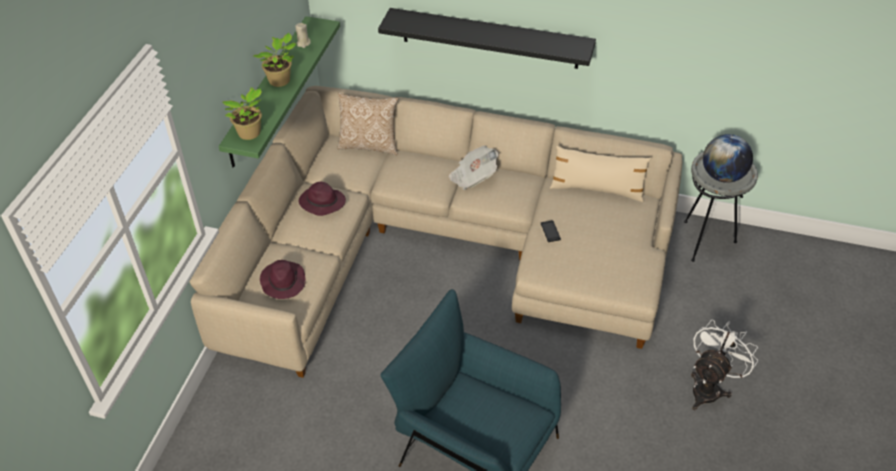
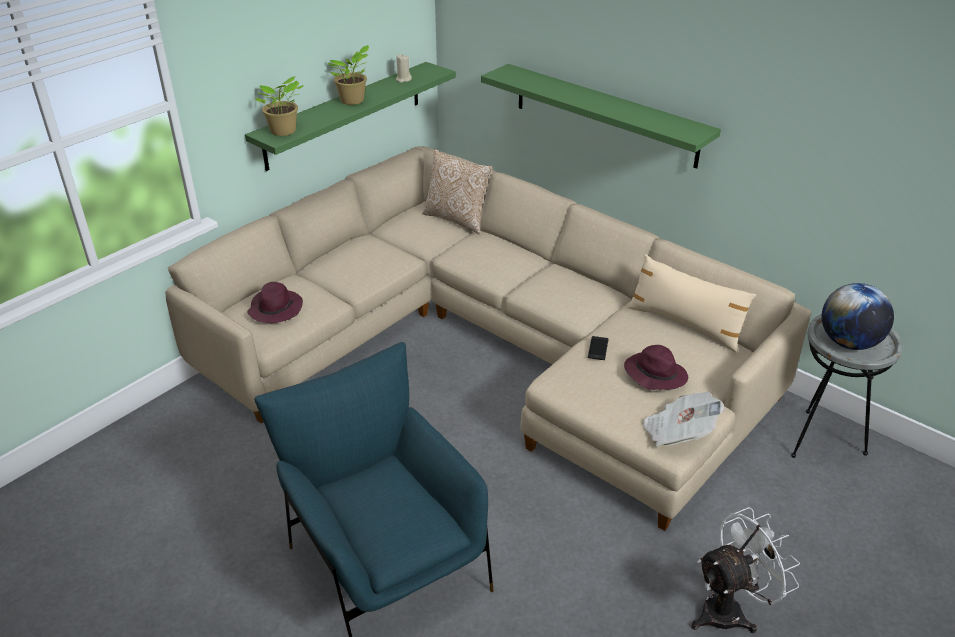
camera: 25 degrees right, 10 degrees down
purple hat [299,182,346,216] -> purple hat moved to [624,345,688,390]
black shelf [378,8,596,69] -> green shelf [481,64,721,169]
newspaper [449,146,499,190] -> newspaper moved to [642,392,724,447]

